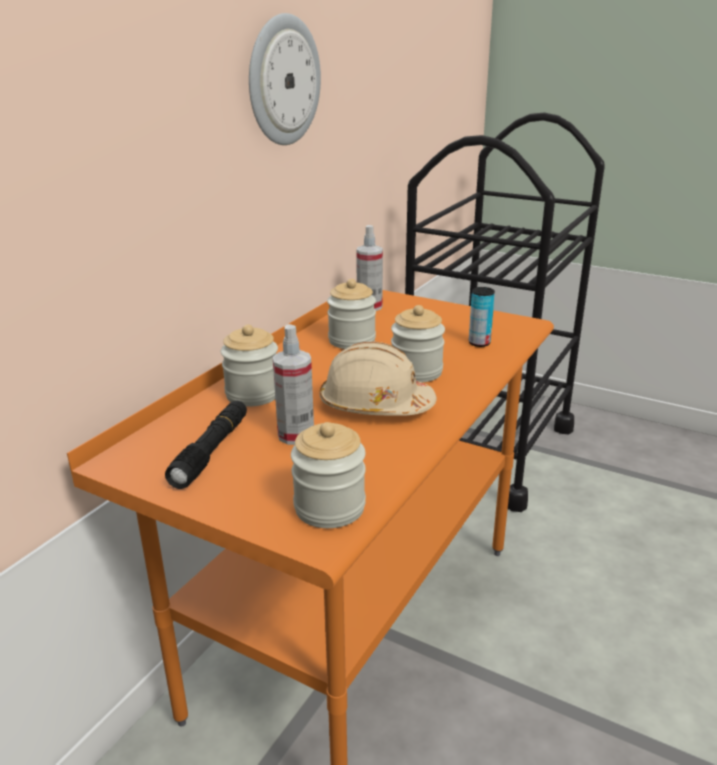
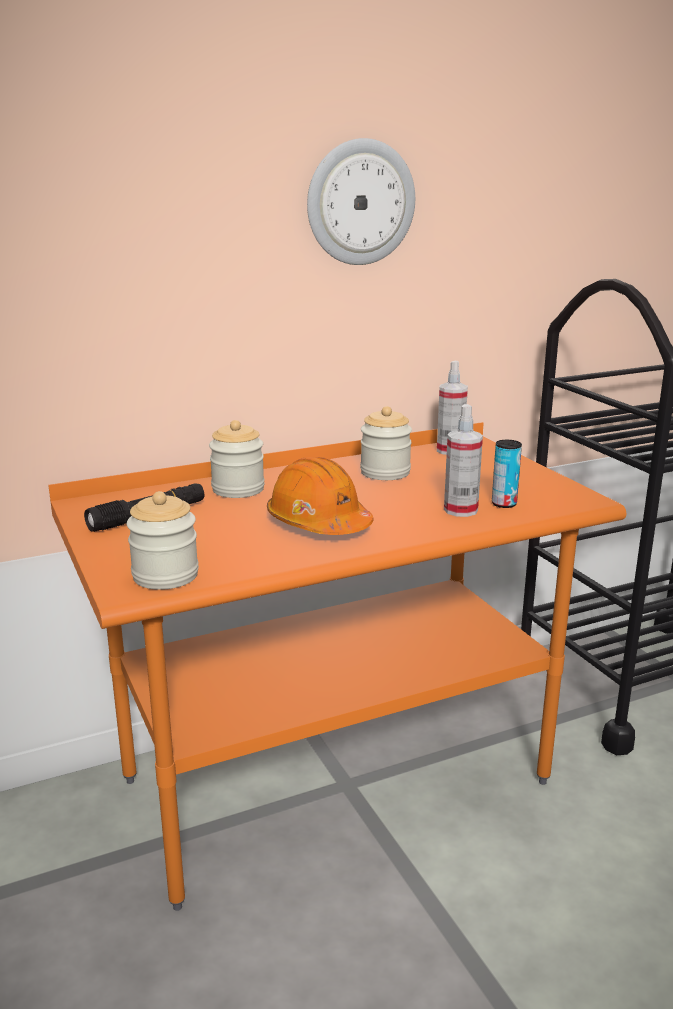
camera: 35 degrees right, 5 degrees down
spray bottle [273,324,314,445] -> spray bottle moved to [444,404,483,517]
beige hard hat [320,341,437,416] -> orange hard hat [267,457,373,535]
jar [391,305,445,382] -> none

